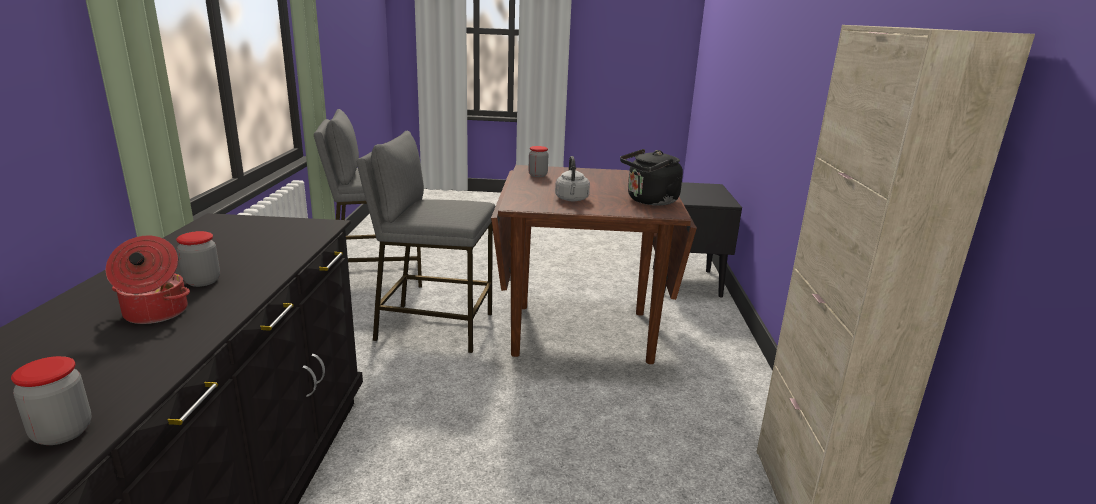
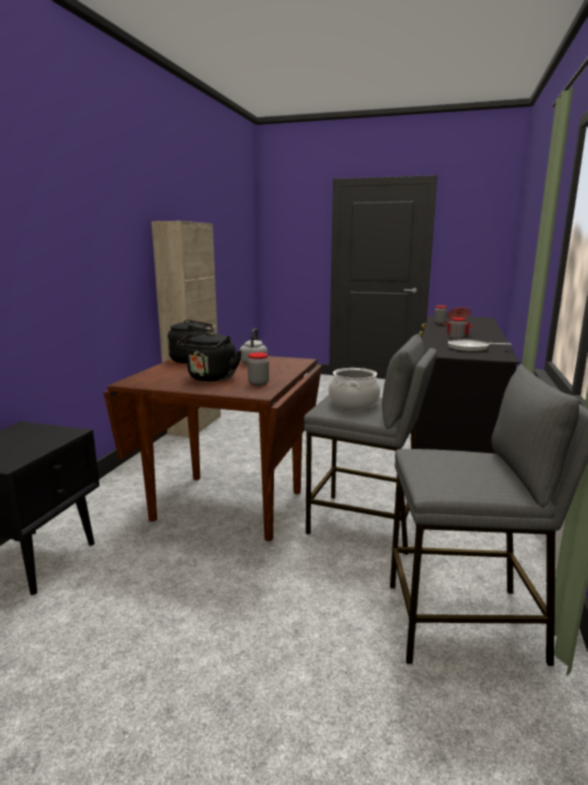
camera: 165 degrees left, 5 degrees down
none -> black kettle [177,331,242,381]
none -> cooking pot [328,368,380,409]
none -> frying pan [448,340,511,352]

